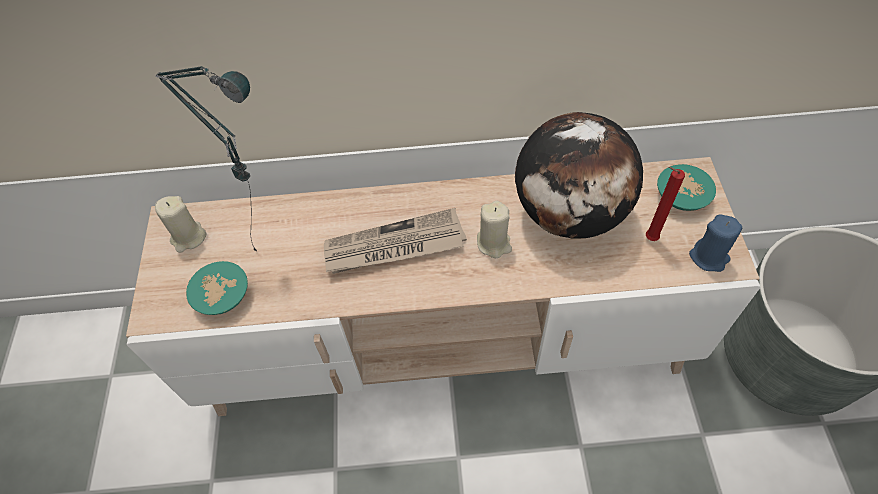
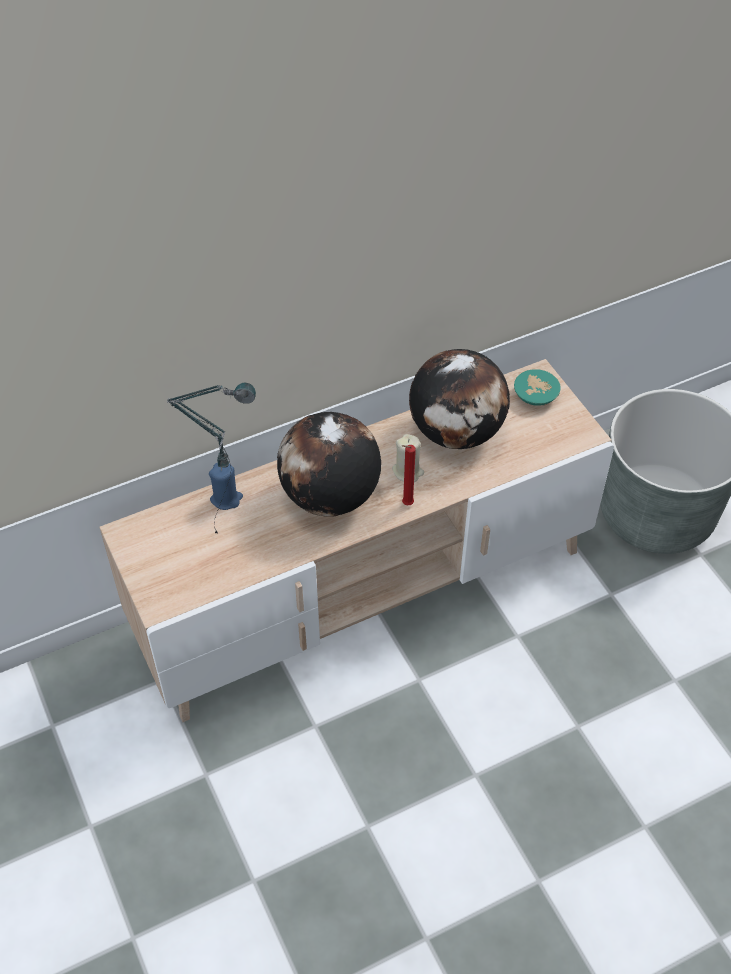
camera: 25 degrees left, 5 degrees down
beige candle [155,196,206,253] -> none
turquoise bowl [186,261,248,315] -> none
newspaper [324,208,467,274] -> globe [277,412,381,517]
red candle [646,167,685,241] -> red candle moved to [402,445,416,505]
blue candle [689,214,742,272] -> blue candle moved to [209,463,243,510]

